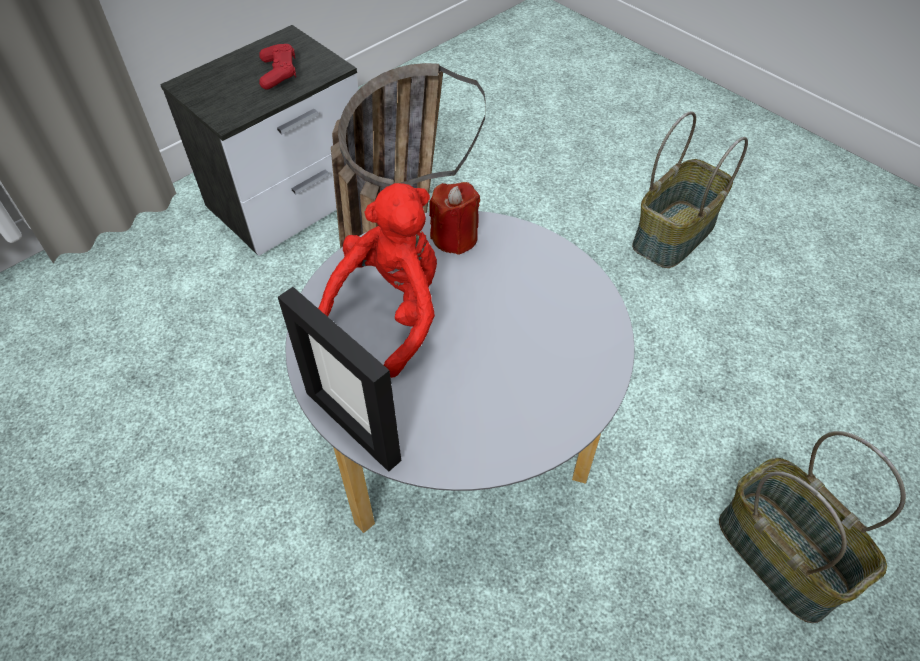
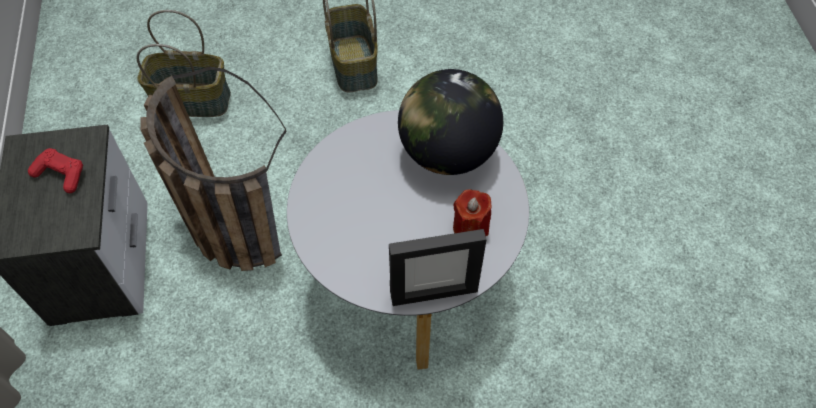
camera: 55 degrees left, 5 degrees up
red plush toy [318,183,437,378] -> none
red candle [429,182,480,255] -> red candle moved to [453,189,492,236]
basket [719,431,906,623] -> basket moved to [137,10,231,117]
none -> globe [398,69,503,175]

